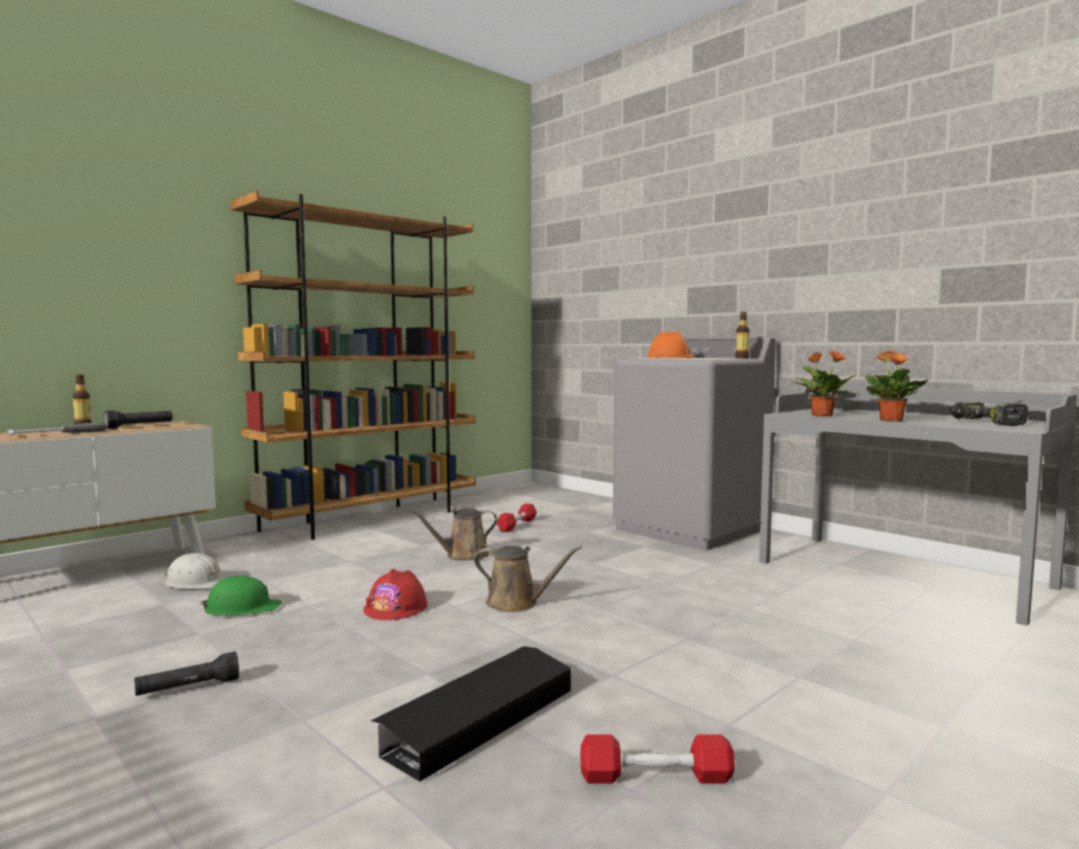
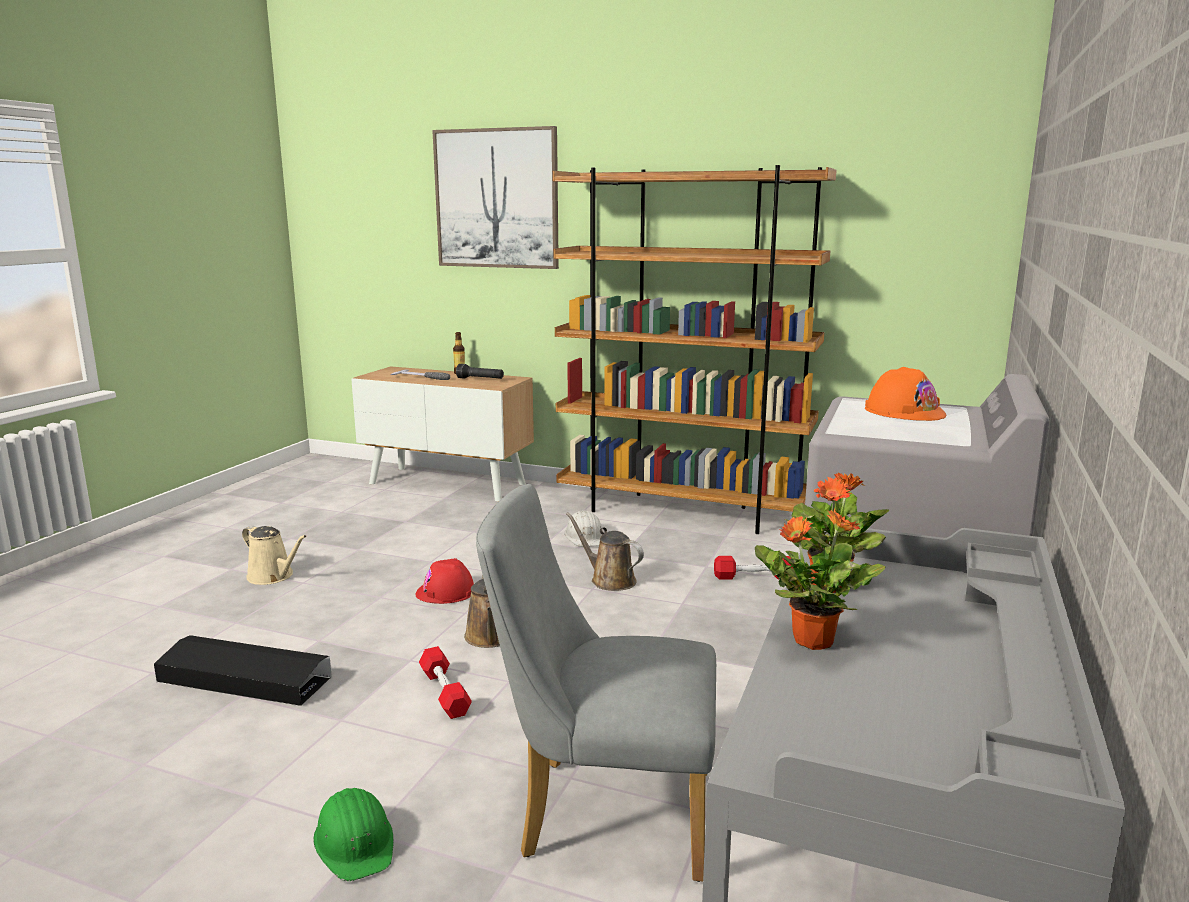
camera: 65 degrees right, 10 degrees up
black flashlight [134,652,239,696] -> beige watering can [242,525,307,585]
white hard hat [164,553,227,589] -> white hard hat moved to [564,510,602,547]
green hard hat [200,575,282,616] -> green hard hat moved to [313,788,394,881]
red dumbbell [580,734,735,784] -> red dumbbell moved to [419,646,472,719]
bottle [735,312,750,359] -> none
power drill [949,402,1028,426] -> none
none -> picture [432,126,559,269]
none -> grey chair [476,484,716,882]

